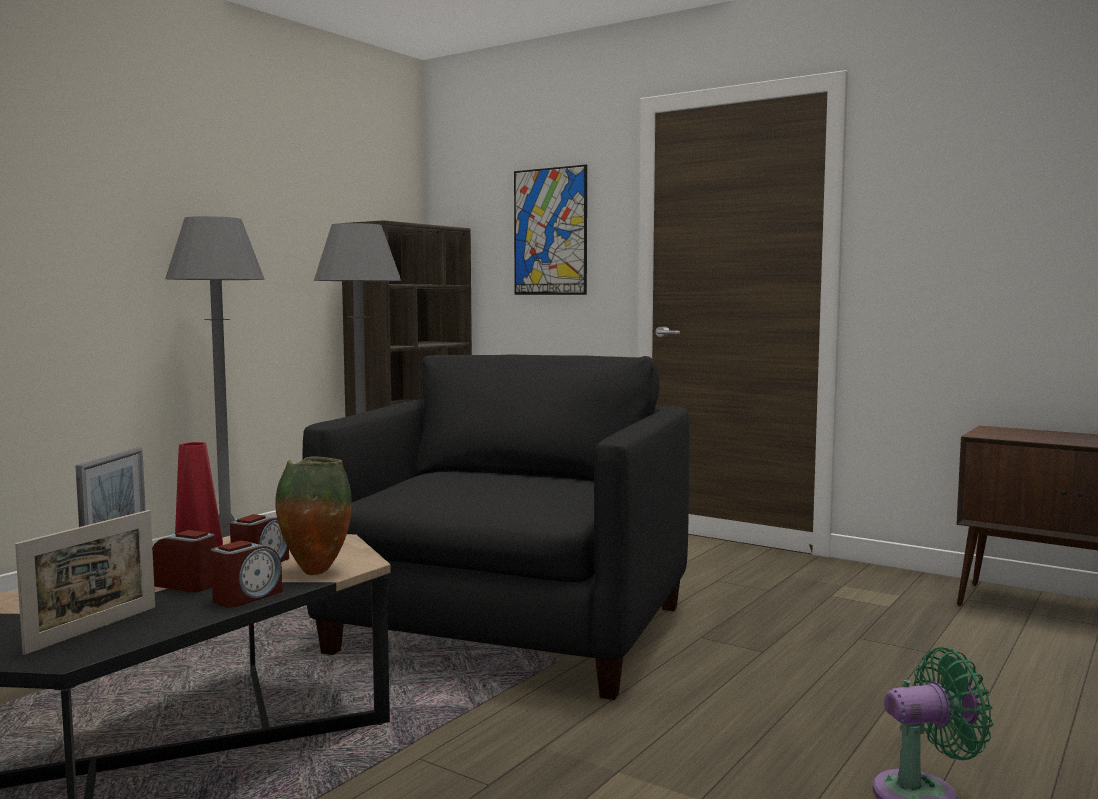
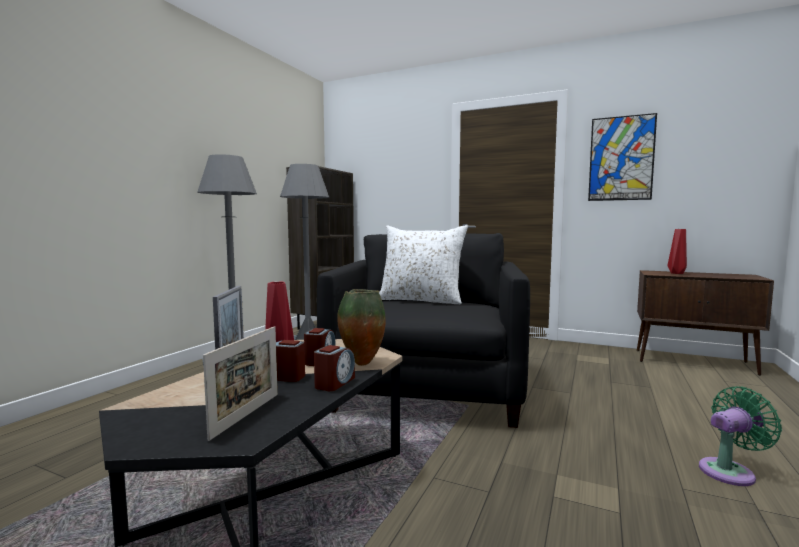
camera: 10 degrees left, 0 degrees up
picture [514,165,587,295] -> picture moved to [588,113,657,201]
none -> white pillow [379,225,468,304]
none -> red vase [668,229,687,274]

